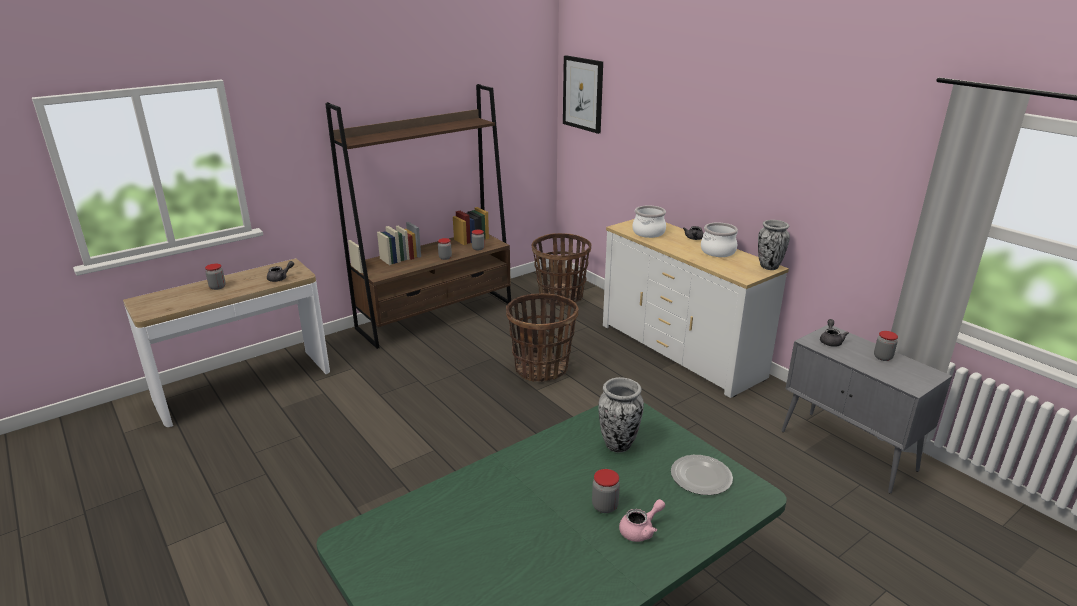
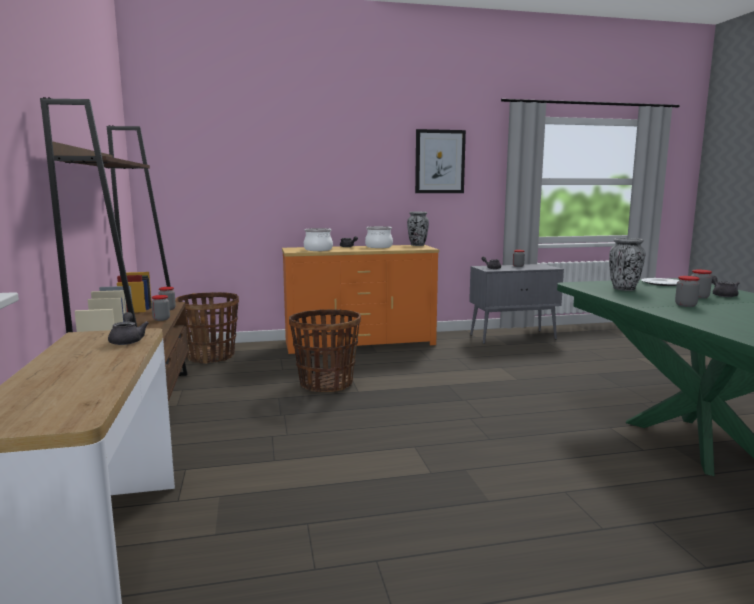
camera: 65 degrees left, 15 degrees down
jar [205,264,226,290] -> jar moved to [675,276,700,307]
picture [563,55,603,134] -> picture moved to [415,129,466,193]
white dresser [603,219,789,398] -> orange dresser [282,245,439,354]
pink teapot [619,499,665,542] -> grey teapot [712,275,739,297]

